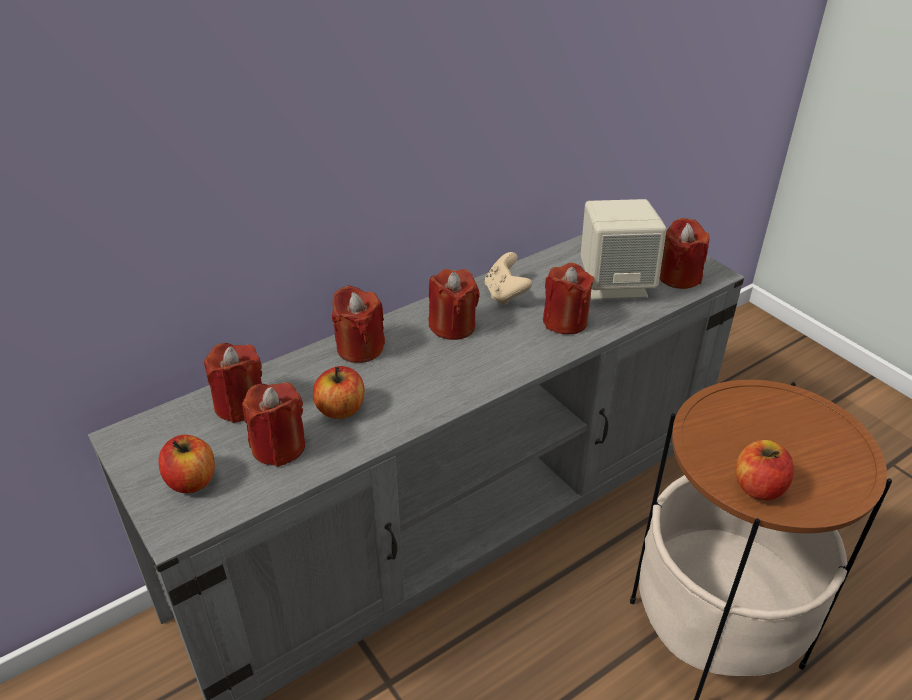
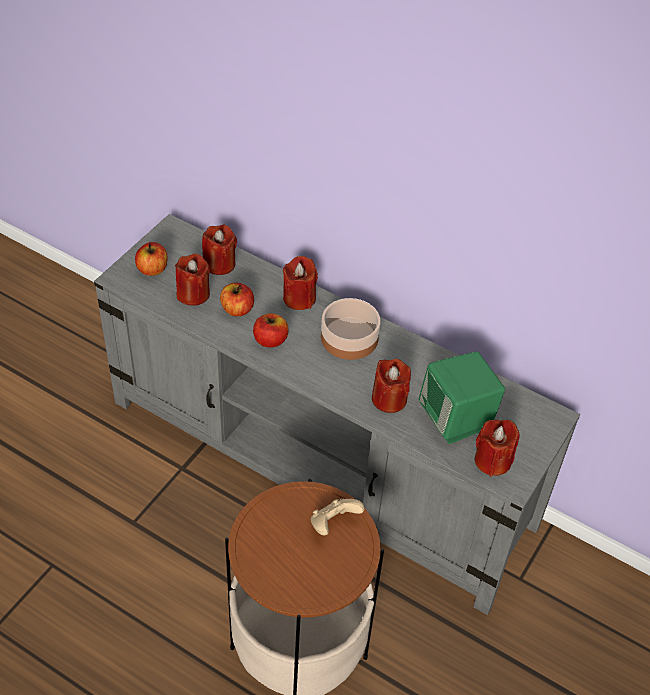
camera: 65 degrees right, 10 degrees up
red candle [429,269,480,340] -> bowl [321,298,381,360]
beige game controller [485,252,532,306] -> beige game controller moved to [311,498,365,536]
beige speaker [581,199,667,300] -> green speaker [419,351,505,444]
apple [736,440,794,500] -> apple moved to [253,313,288,348]

